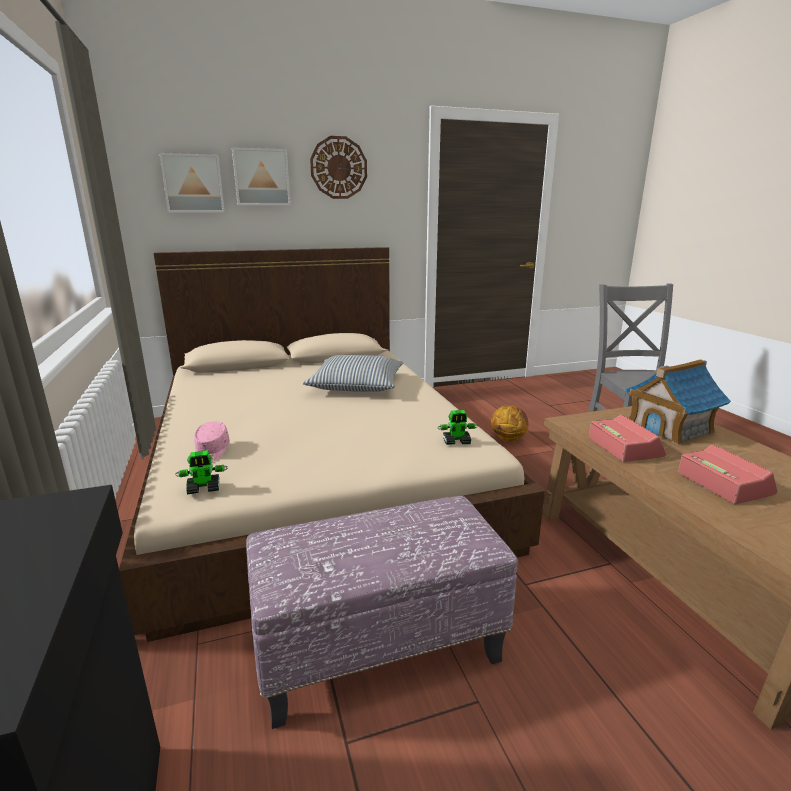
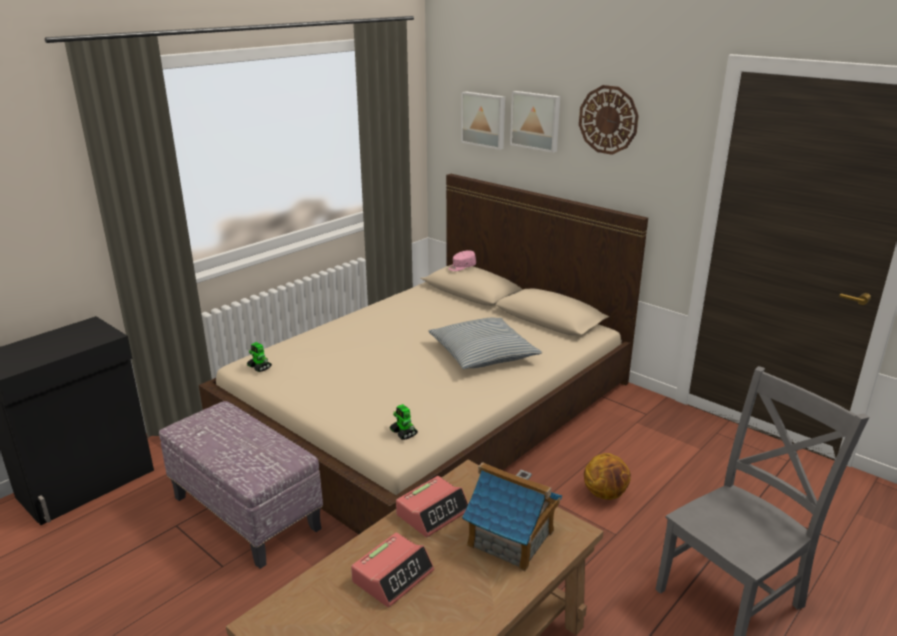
camera: 60 degrees right, 5 degrees up
pink cap [194,421,230,462] -> pink cap moved to [449,250,476,271]

